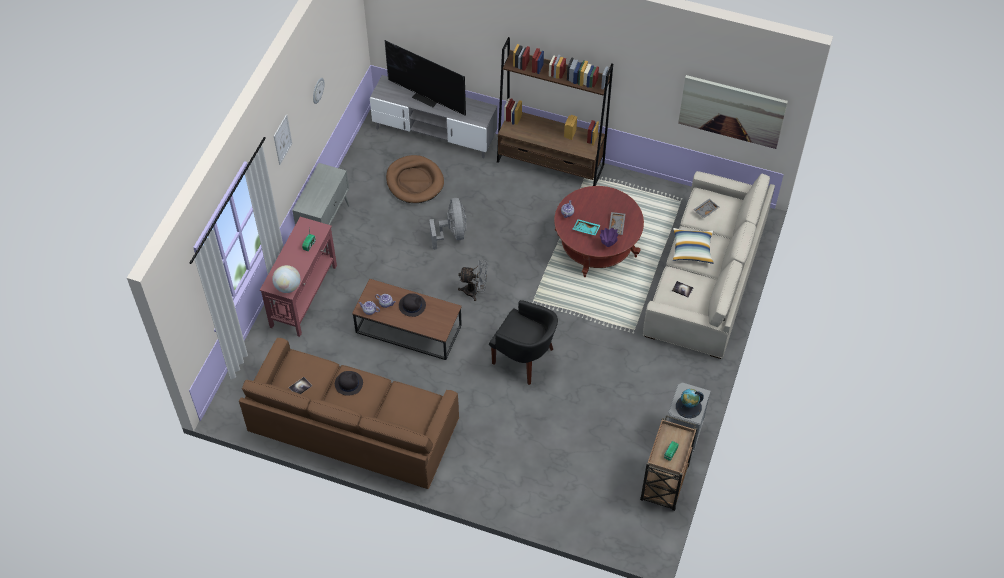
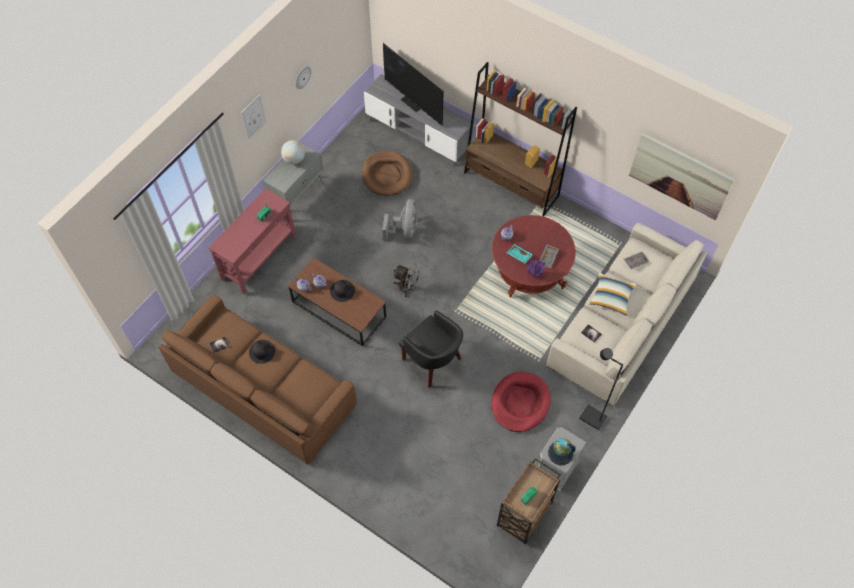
camera: 15 degrees right, 5 degrees up
globe [272,265,301,293] -> globe moved to [281,140,305,164]
none -> red dog bed [491,372,551,432]
none -> black floor lamp [579,348,623,430]

